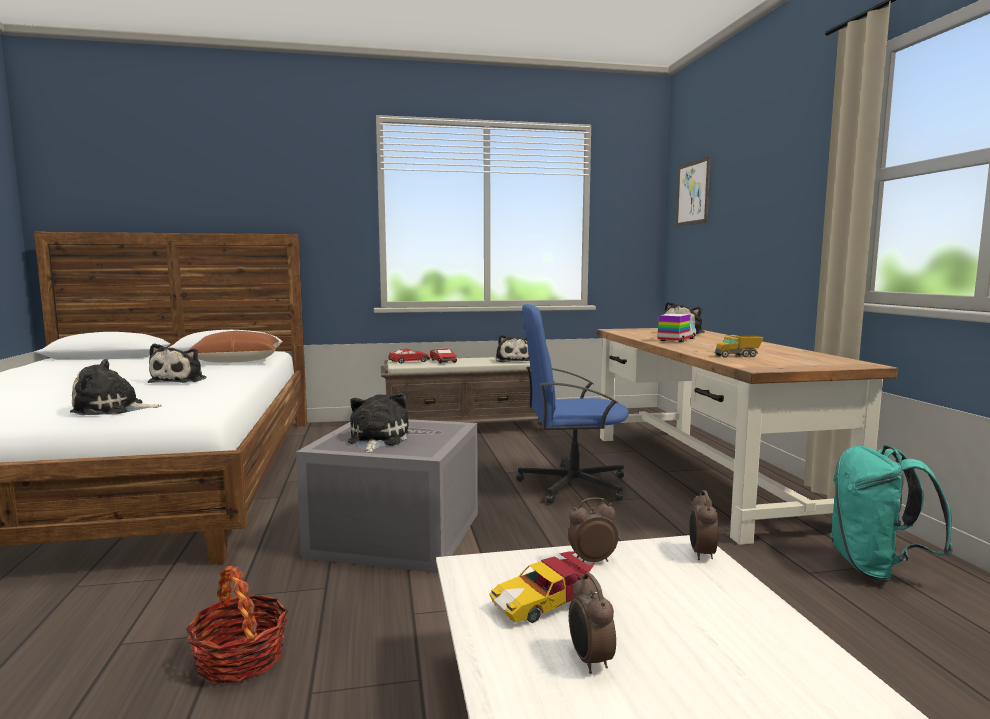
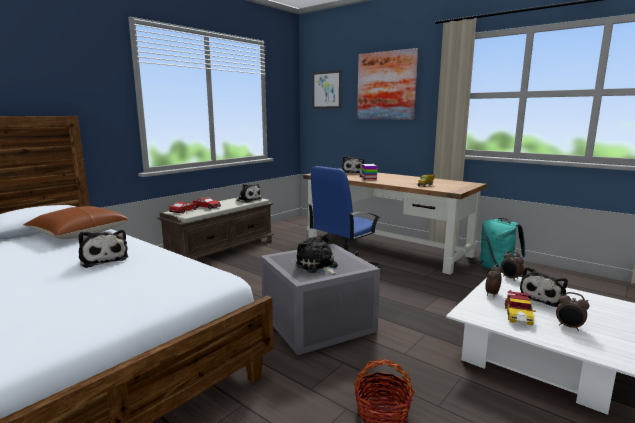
camera: 40 degrees left, 5 degrees up
plush toy [70,359,162,415] -> plush toy moved to [520,267,568,307]
none -> picture [357,48,418,120]

